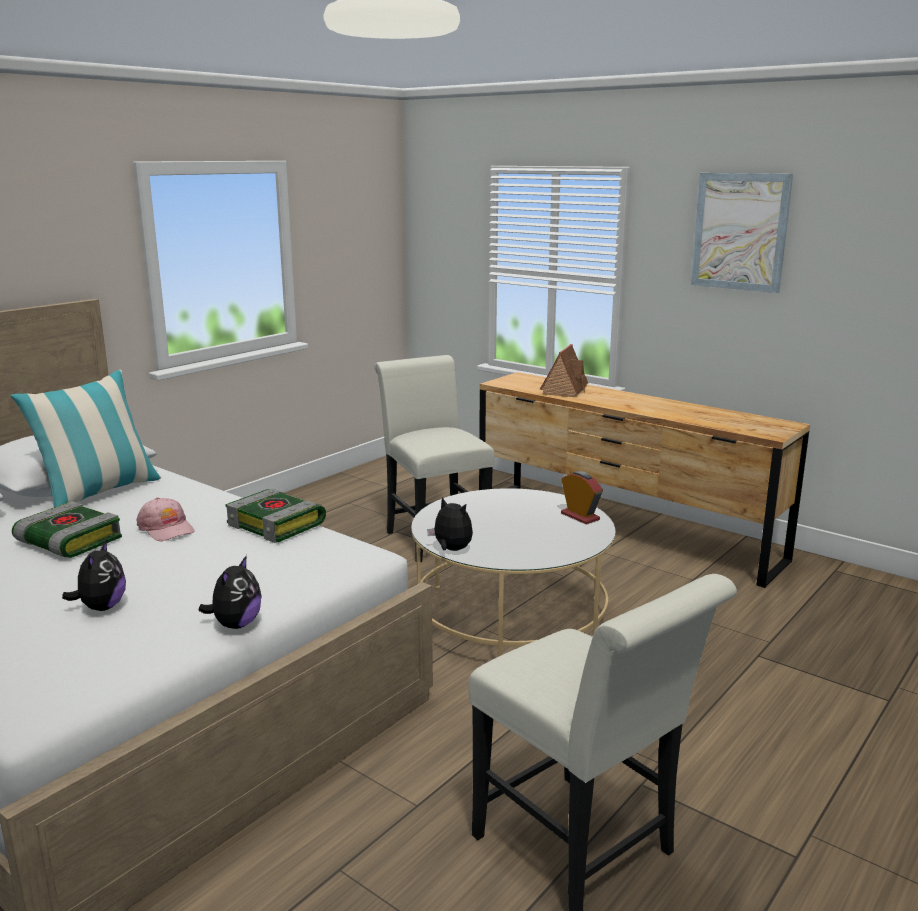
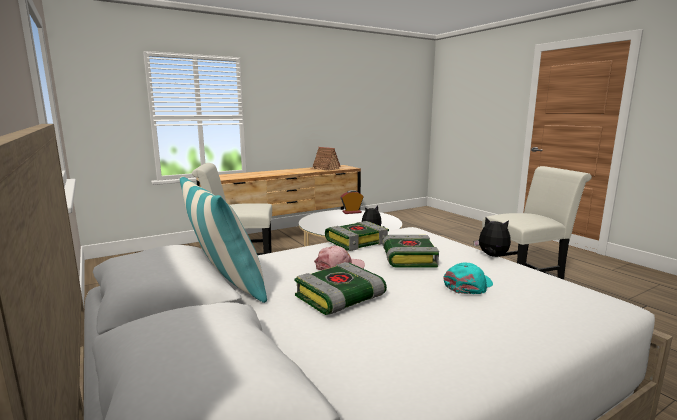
camera: 70 degrees left, 5 degrees down
plush toy [62,539,126,611] -> turquoise cap [443,262,493,294]
toy house [540,344,588,397] -> toy house moved to [312,147,341,171]
picture [691,173,793,293] -> none
none -> book [382,235,439,268]

